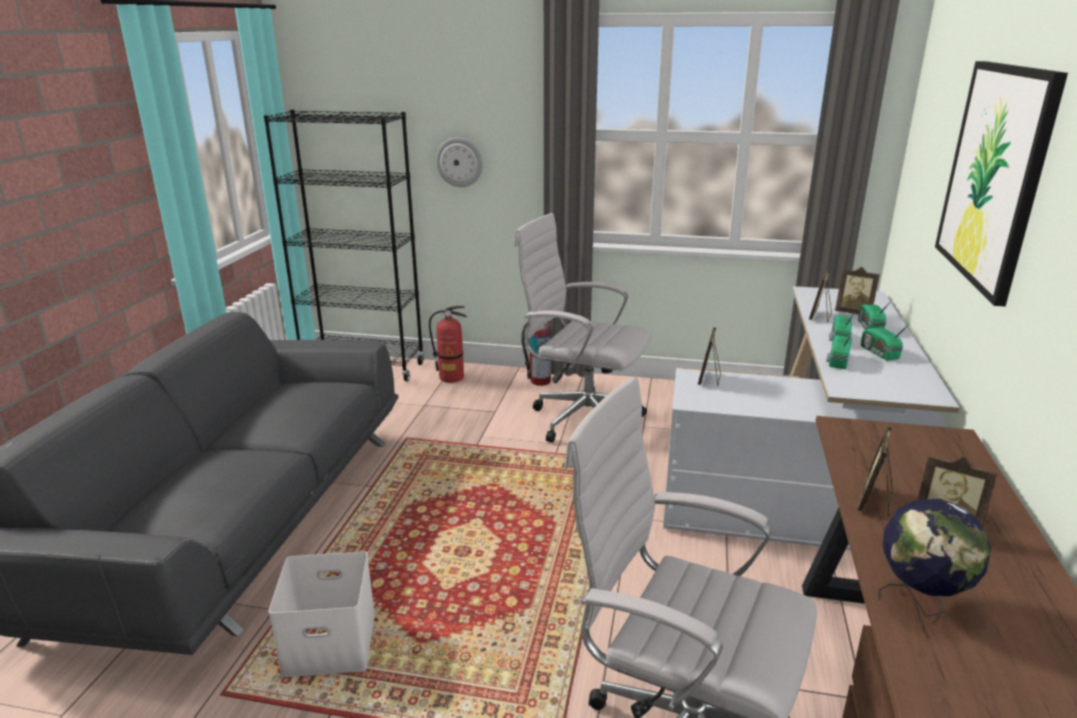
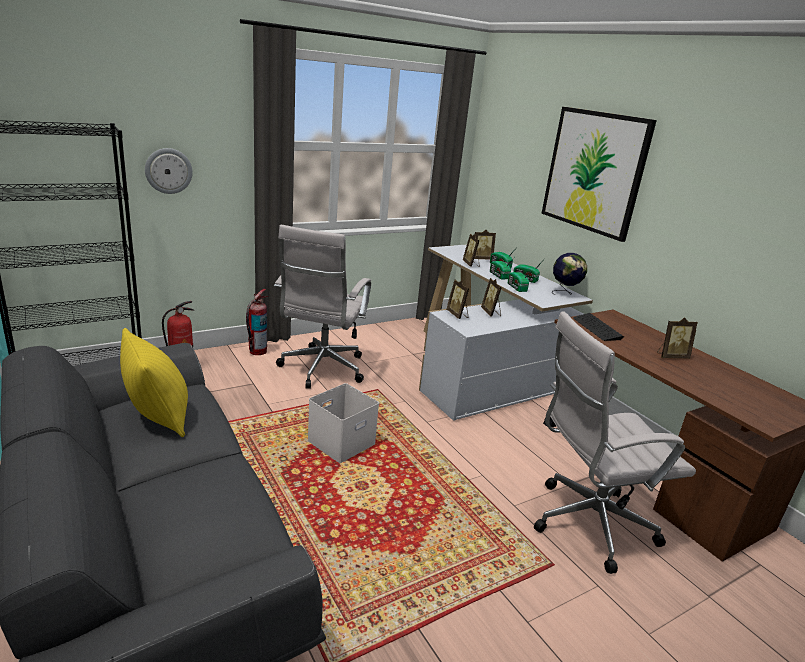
camera: 45 degrees left, 0 degrees up
white storage box [268,551,375,677] -> white storage box moved to [308,383,379,463]
white office chair [514,213,652,443] -> white office chair turned 60 degrees counterclockwise [274,225,371,389]
picture frame [858,426,893,516] -> picture frame moved to [481,278,502,317]
globe [878,498,991,617] -> globe moved to [552,253,587,295]
none -> yellow pillow [120,328,188,437]
none -> keyboard [573,313,624,341]

